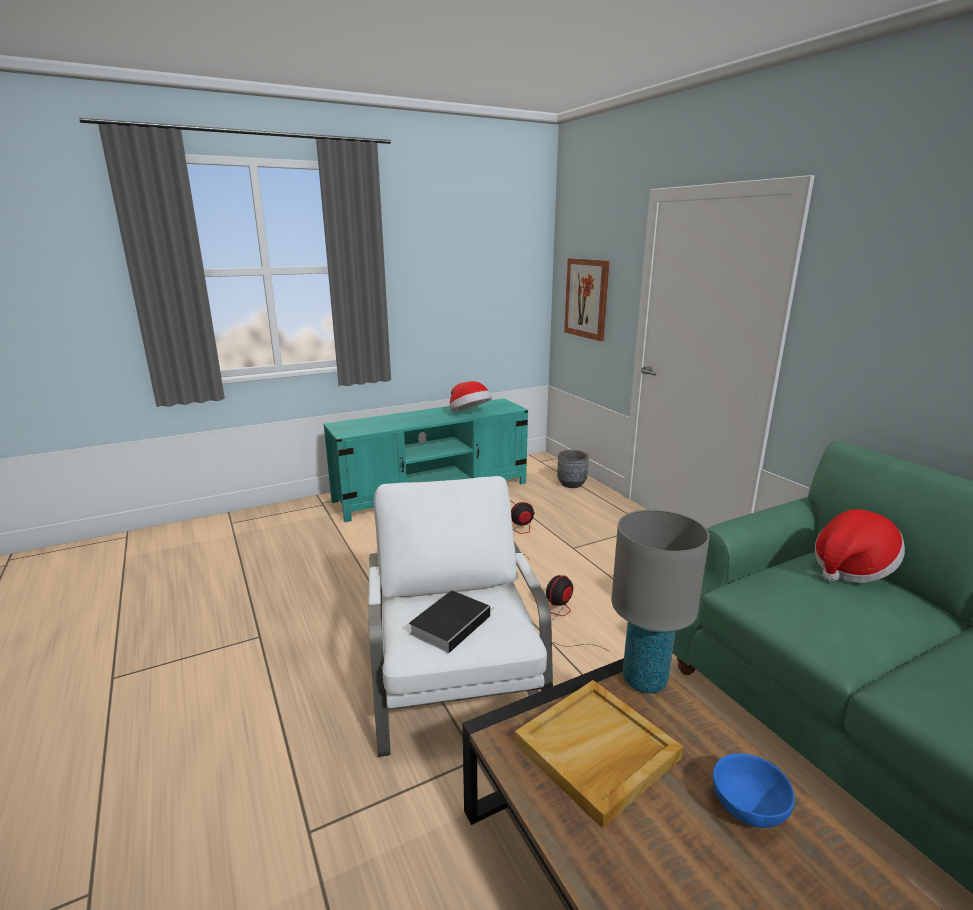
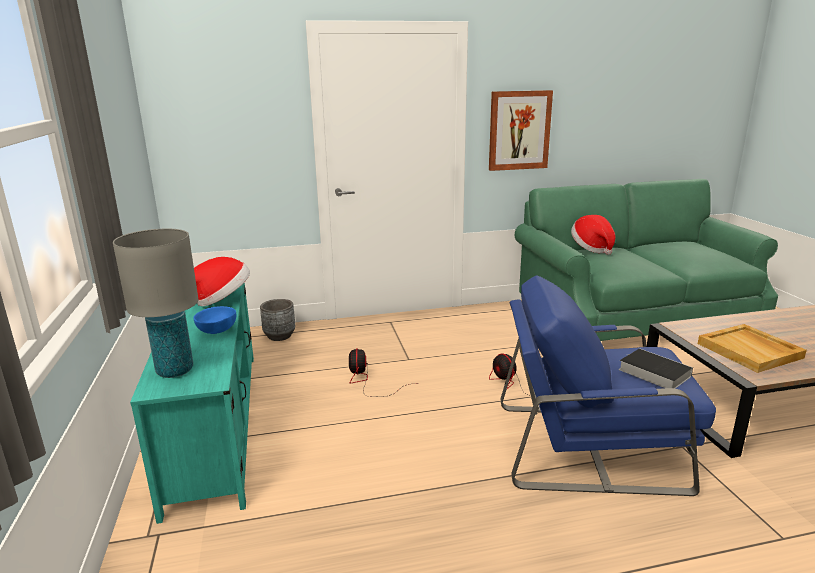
camera: 75 degrees left, 0 degrees up
white armchair [368,476,553,757] -> blue armchair [500,275,716,496]
picture [564,258,610,341] -> picture moved to [489,90,553,171]
grey table lamp [612,510,710,694] -> grey table lamp moved to [113,228,198,378]
blue bowl [713,753,795,828] -> blue bowl moved to [193,306,236,334]

